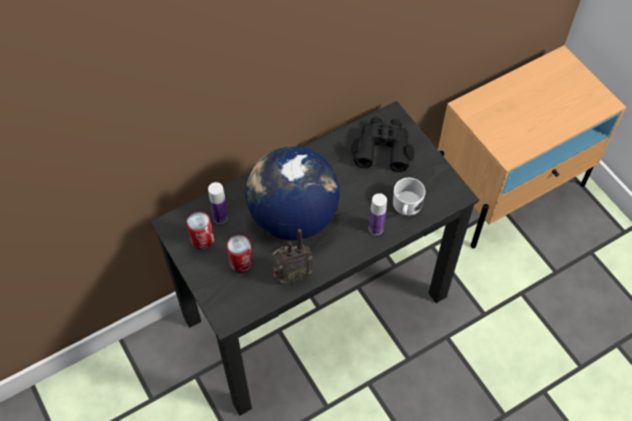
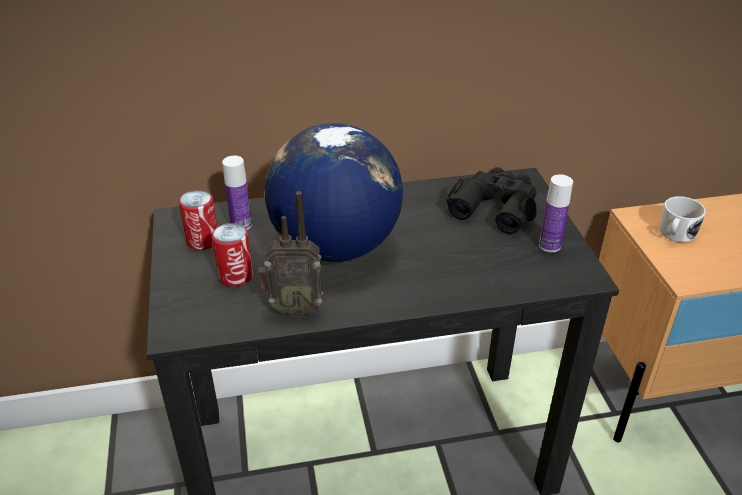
camera: 20 degrees right, 20 degrees down
bottle [369,193,387,235] -> bottle moved to [539,174,573,253]
white mug [393,178,426,216] -> white mug moved to [659,196,706,242]

